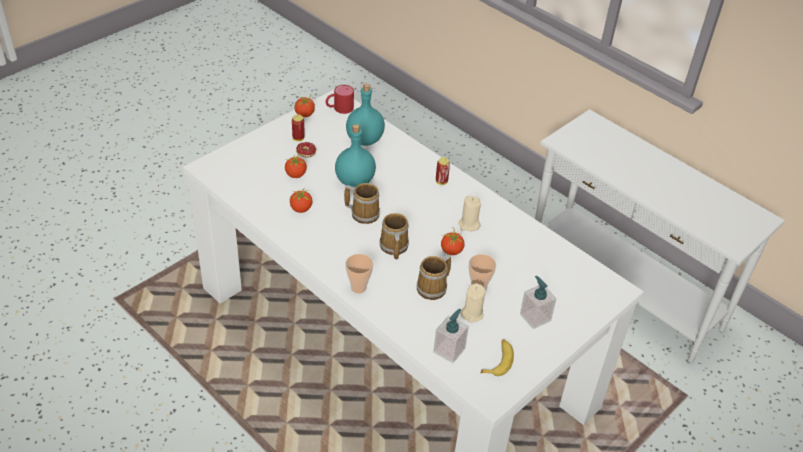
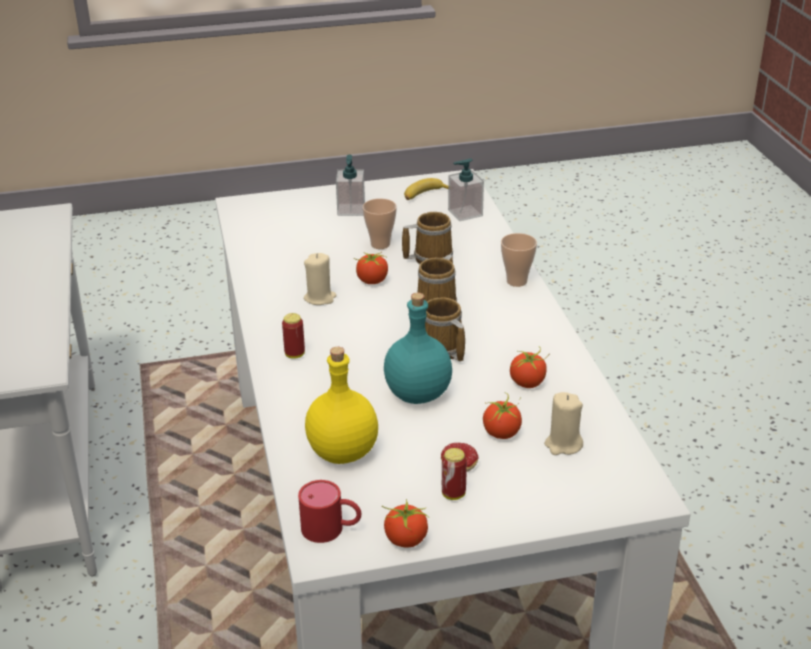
camera: 145 degrees left, 10 degrees down
turquoise bottle [346,84,385,146] -> yellow bottle [305,347,378,464]
beige candle [460,283,486,323] -> beige candle moved to [544,392,583,455]

